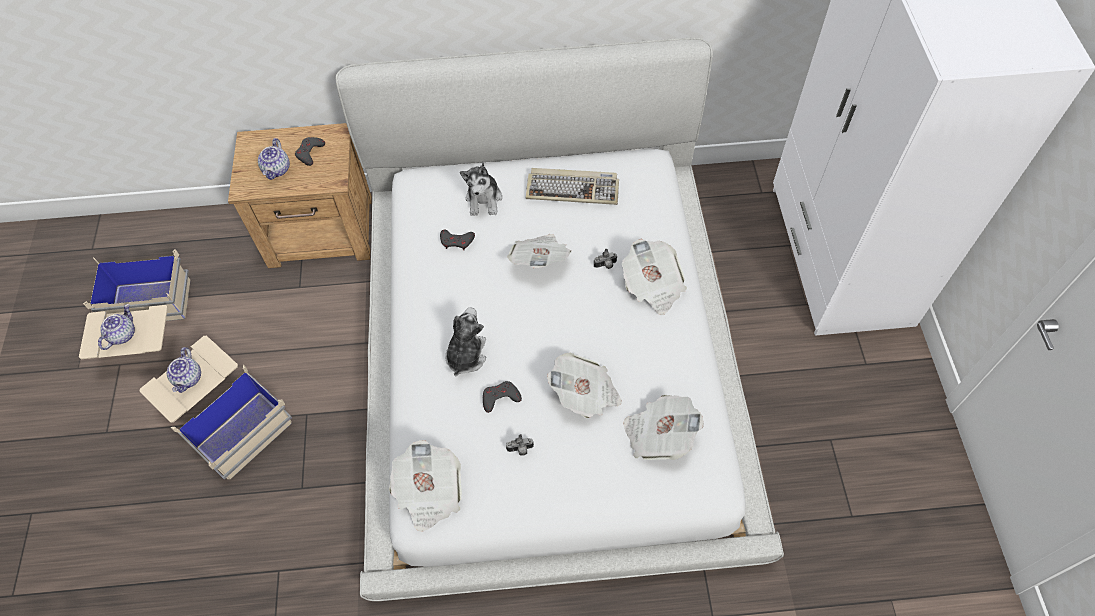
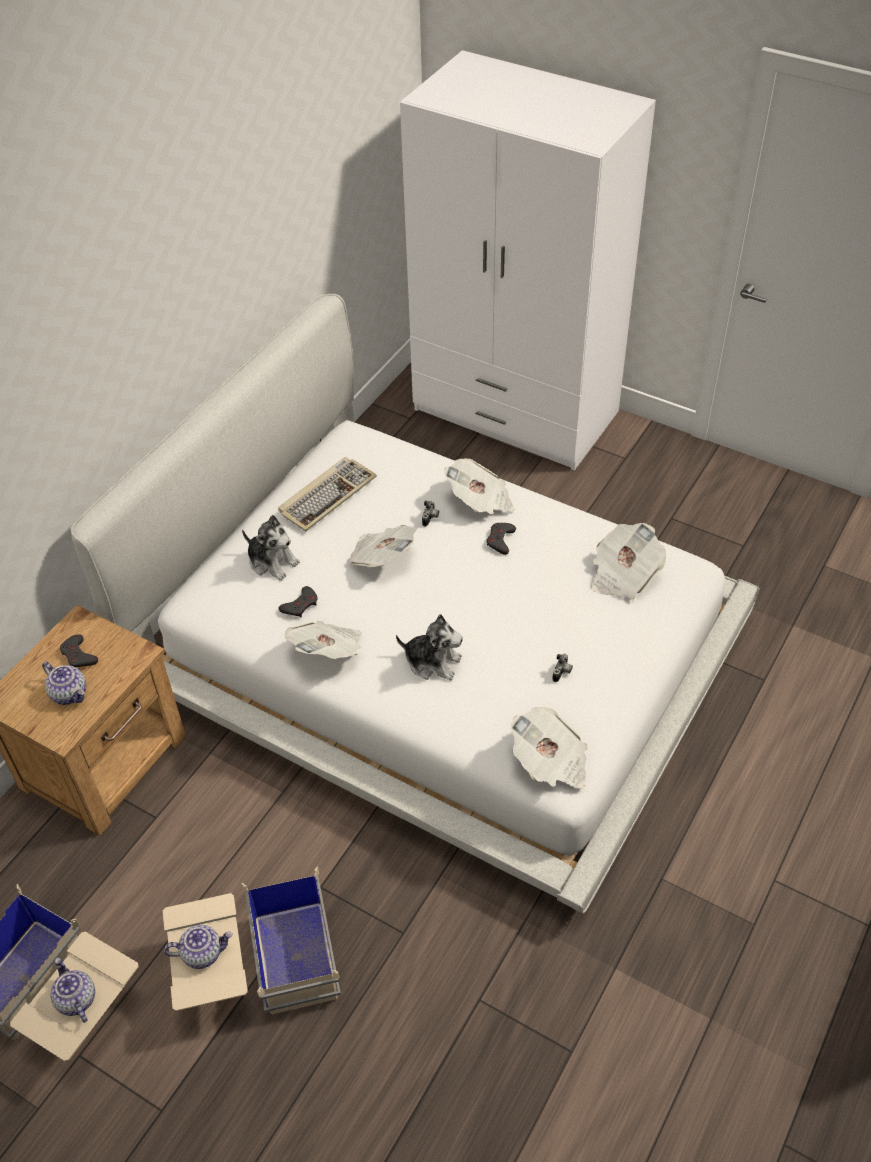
camera: 55 degrees left, 10 degrees down
teapot [167,347,201,393] -> teapot turned 45 degrees counterclockwise [164,925,233,969]
plush toy [445,307,486,376] -> plush toy turned 150 degrees clockwise [396,614,463,680]
grey game controller [483,381,522,413] -> grey game controller moved to [487,523,516,555]
newspaper [547,353,622,418] -> newspaper moved to [285,621,362,659]

